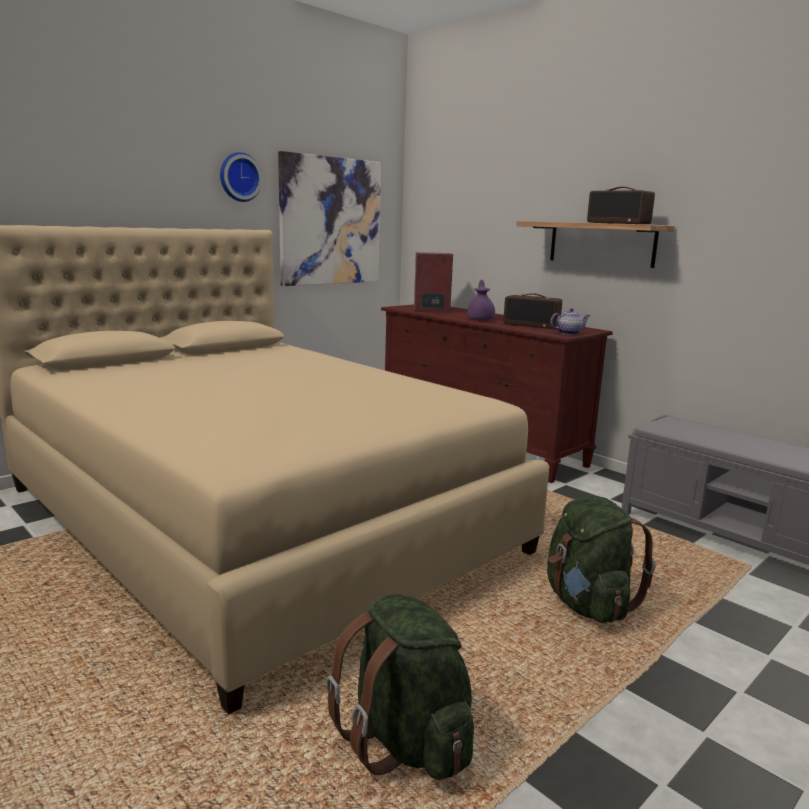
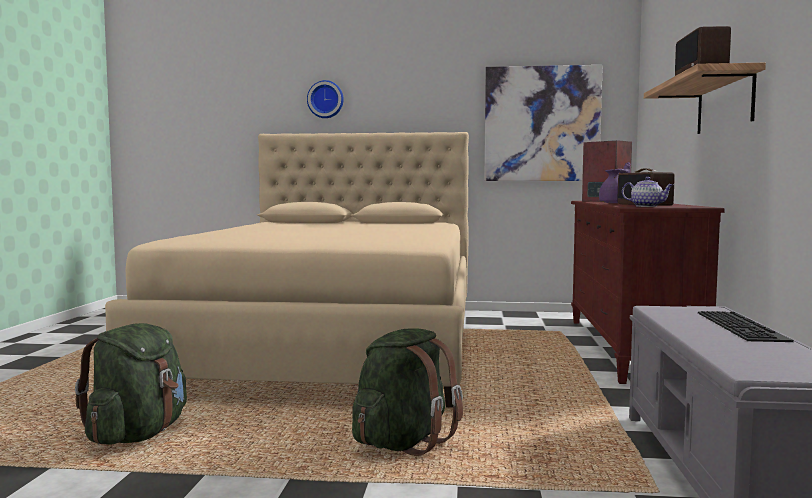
camera: 50 degrees right, 10 degrees down
wall clock [220,152,262,202] -> wall clock moved to [307,80,344,118]
none -> keyboard [698,311,794,342]

